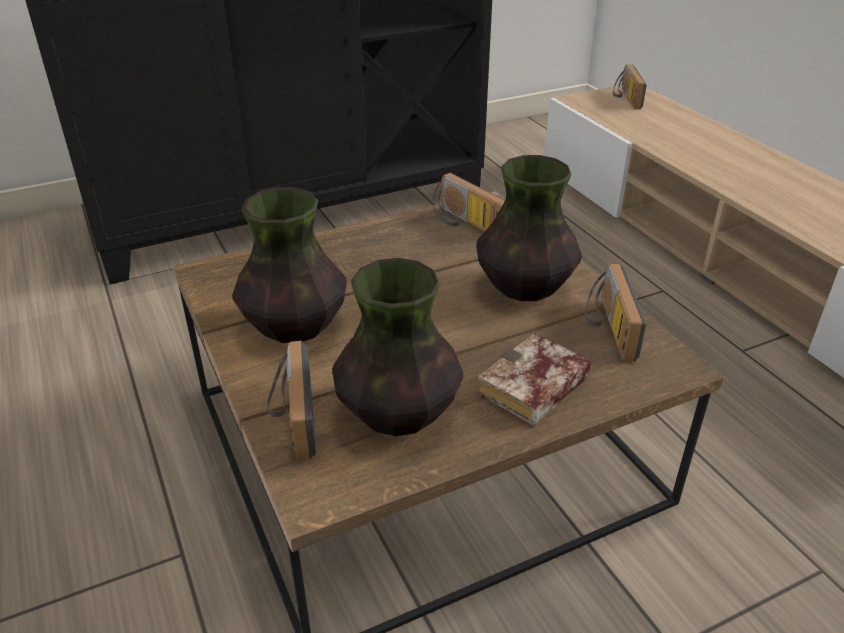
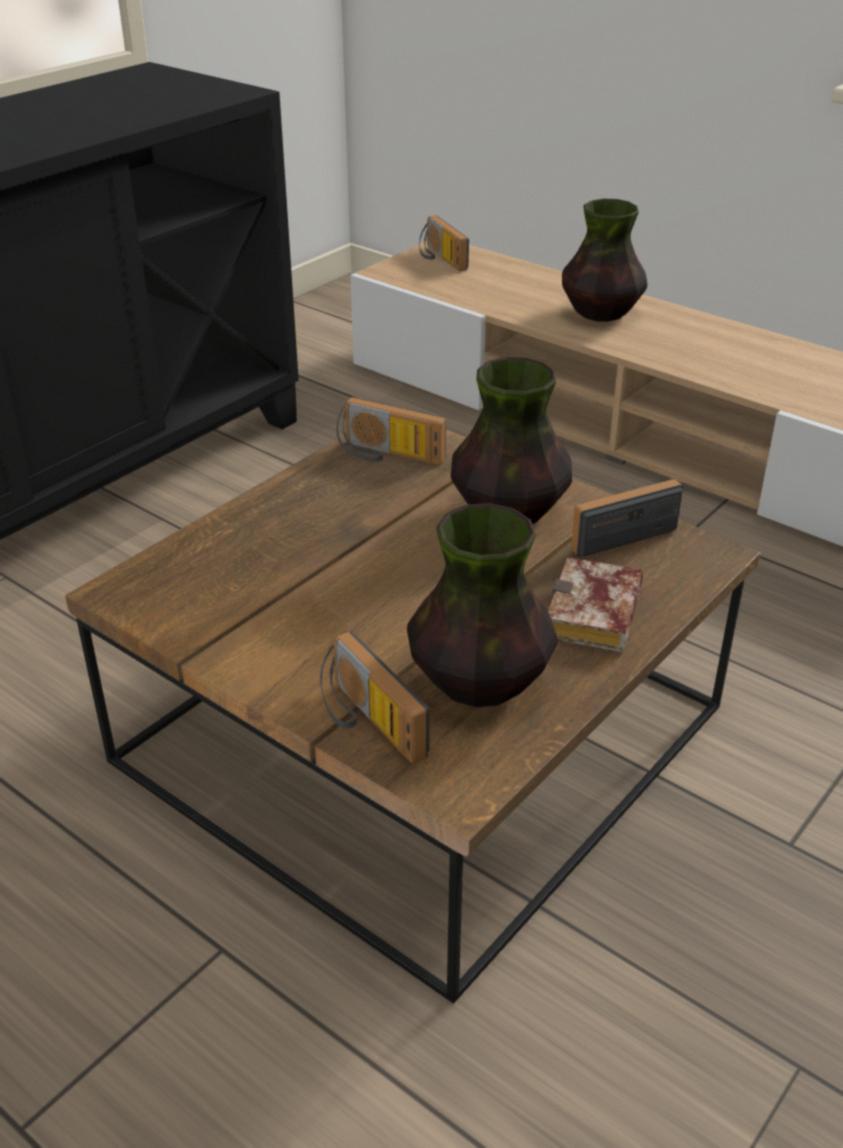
camera: 25 degrees left, 0 degrees up
vase [232,187,347,343] -> vase moved to [562,199,647,322]
radio [586,264,646,361] -> radio turned 90 degrees clockwise [571,479,683,557]

